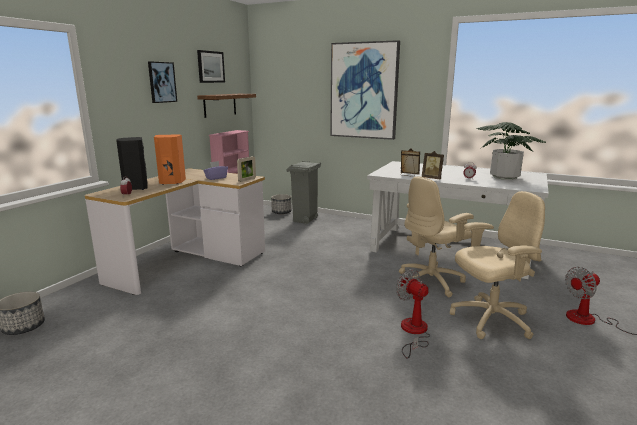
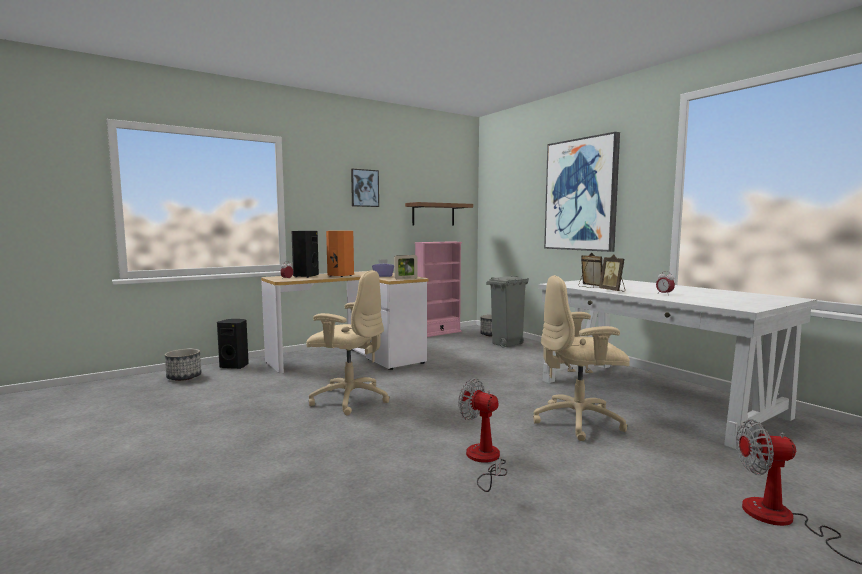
camera: 30 degrees right, 10 degrees down
picture [197,50,225,83] -> none
fan [396,269,430,359] -> fan turned 45 degrees counterclockwise [458,378,507,492]
beige office chair [450,191,545,339] -> beige office chair moved to [306,270,390,415]
potted plant [476,122,546,180] -> none
none -> black speaker [217,319,249,369]

